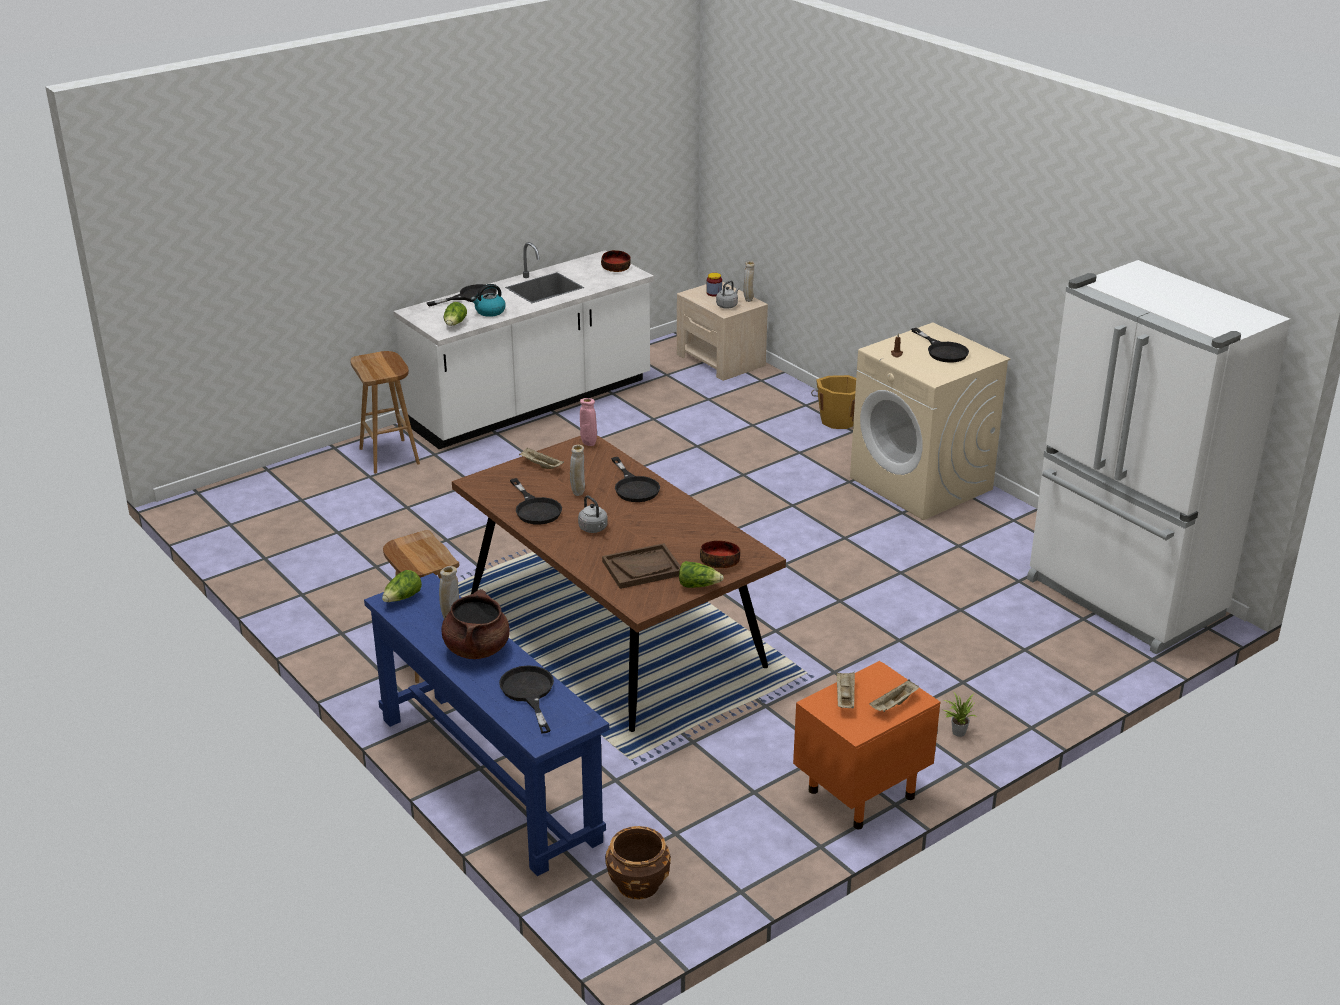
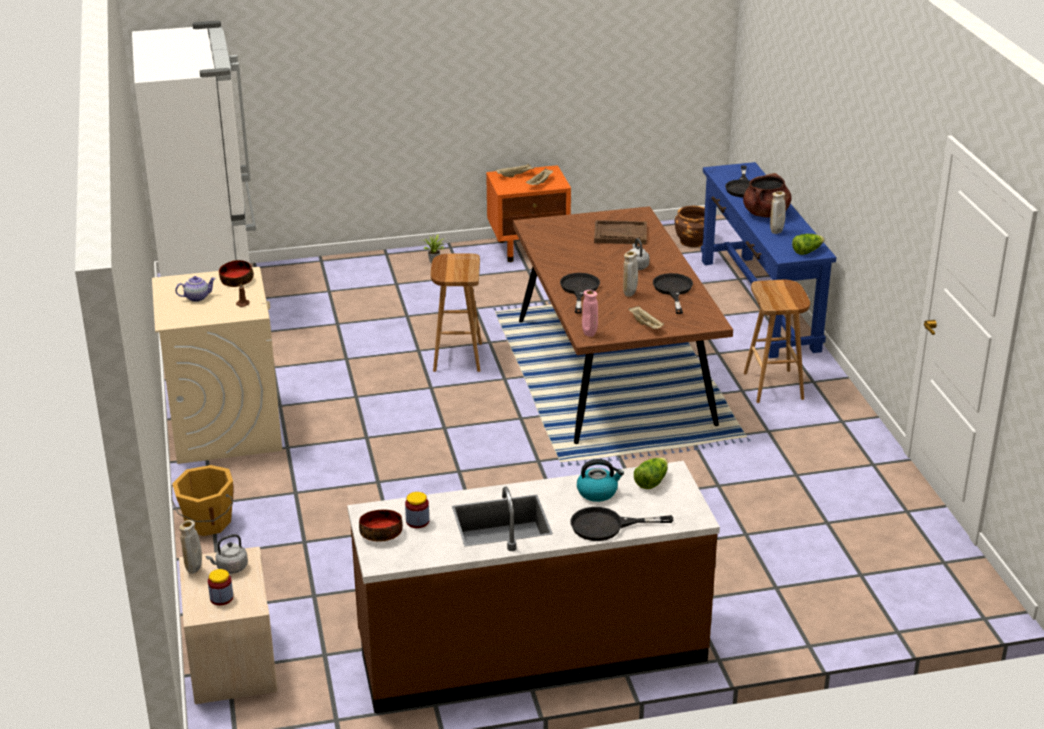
camera: 155 degrees left, 0 degrees up
brown stool [350,351,420,474] -> brown stool moved to [431,254,482,372]
white counter [393,242,654,449] -> brown counter [347,461,720,713]
lettuce [679,561,724,588] -> none
bowl [700,541,740,568] -> bowl moved to [219,260,254,287]
black frying pan [911,328,969,362] -> teapot [175,276,216,302]
none -> jar [405,492,429,528]

